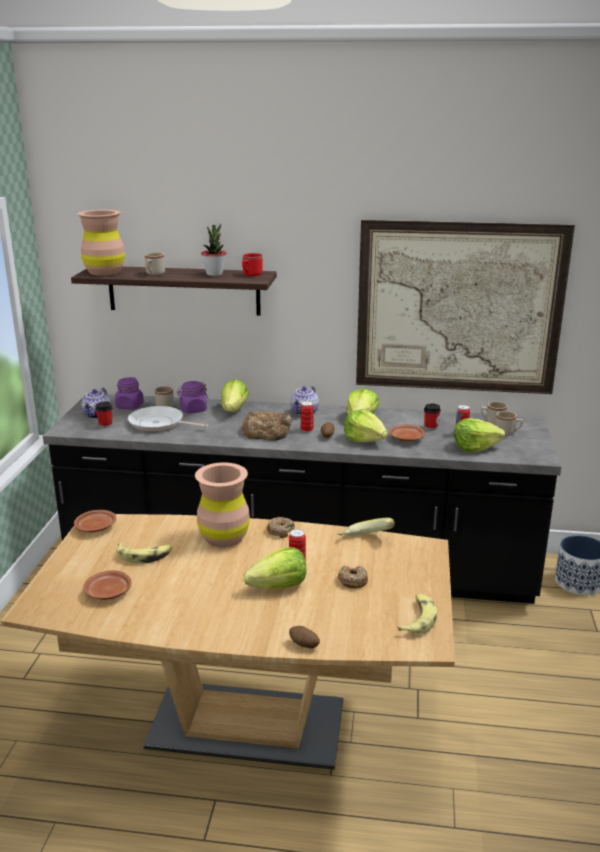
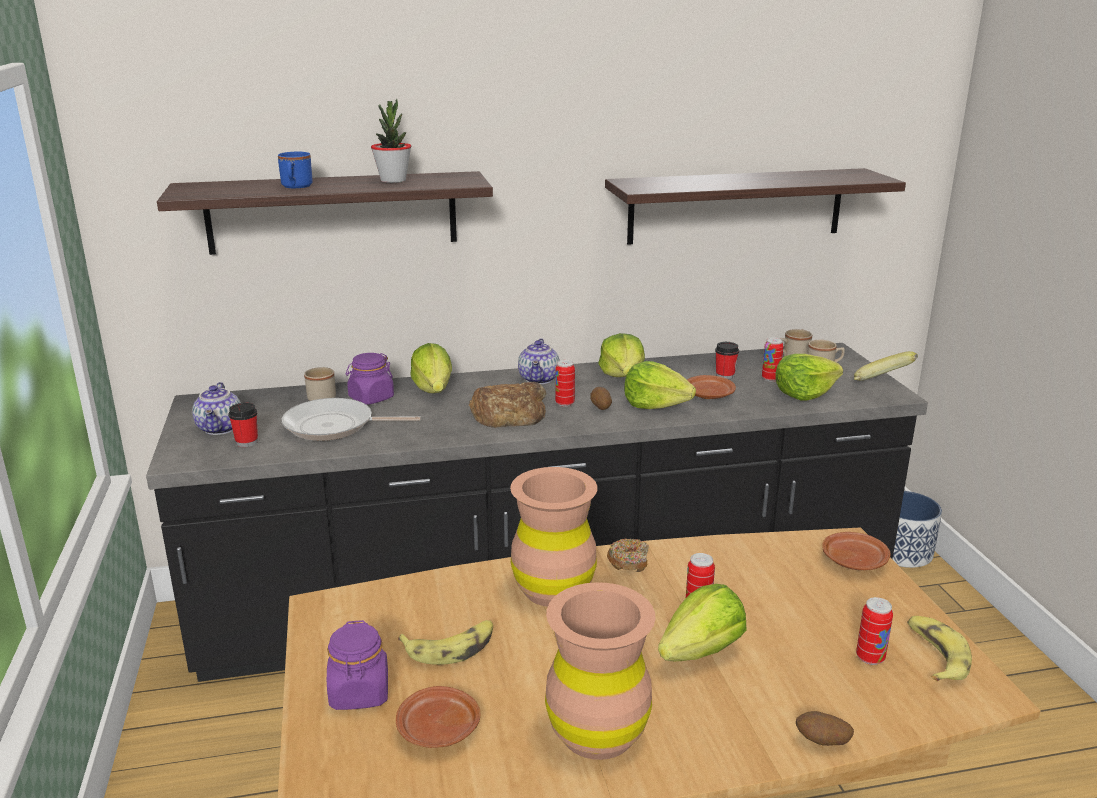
camera: 20 degrees left, 0 degrees up
brown plate [74,510,116,532] -> brown plate moved to [822,532,891,570]
brown vase [77,210,125,276] -> brown vase moved to [545,582,656,760]
purple jar [115,377,144,409] -> purple jar moved to [327,620,388,710]
beige mug [145,252,165,275] -> blue mug [278,152,312,188]
red mug [242,253,262,276] -> none
banana [338,518,395,535] -> banana moved to [854,351,918,381]
donut [338,565,368,588] -> none
picture [356,220,575,394] -> shelf [605,168,906,245]
none -> can [856,597,893,665]

